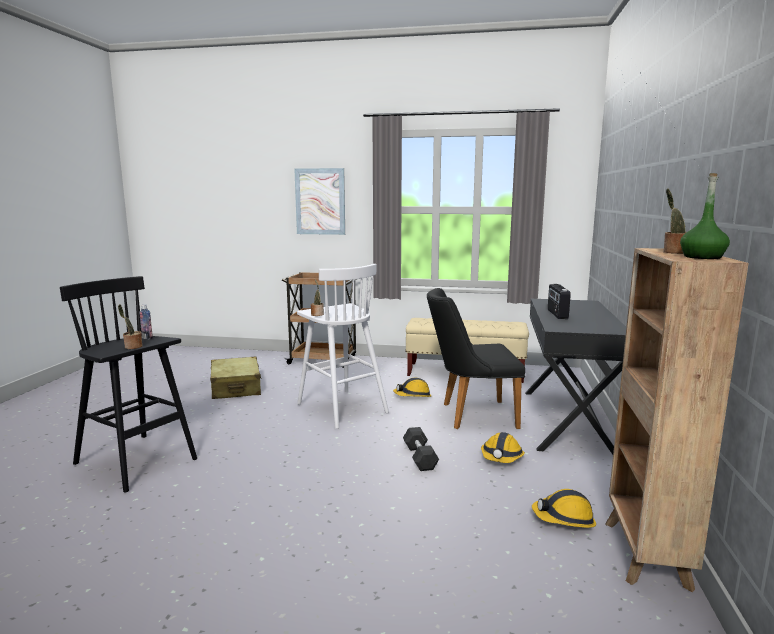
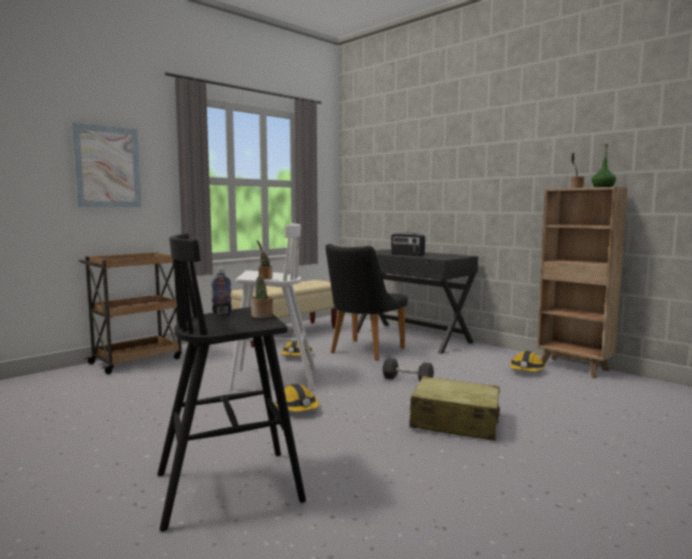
camera: 55 degrees left, 5 degrees down
beige suitcase [210,356,262,399] -> beige suitcase moved to [409,376,500,441]
hard hat [481,432,525,463] -> hard hat moved to [275,384,319,412]

